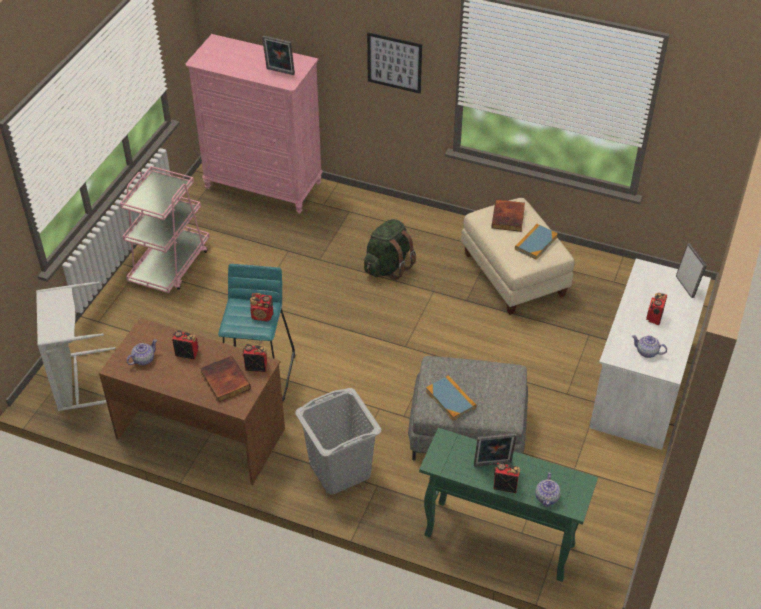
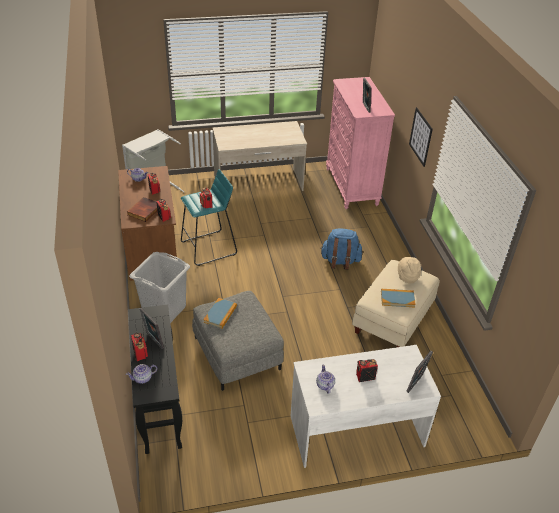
camera: 55 degrees right, 5 degrees down
pink cart [120,166,210,293] -> beige desk [213,121,307,191]
green backpack [364,219,416,280] -> blue backpack [320,229,363,270]
green console table [419,428,598,582] -> black console table [128,304,182,454]
book [491,200,525,232] -> beige hat [398,257,421,284]

